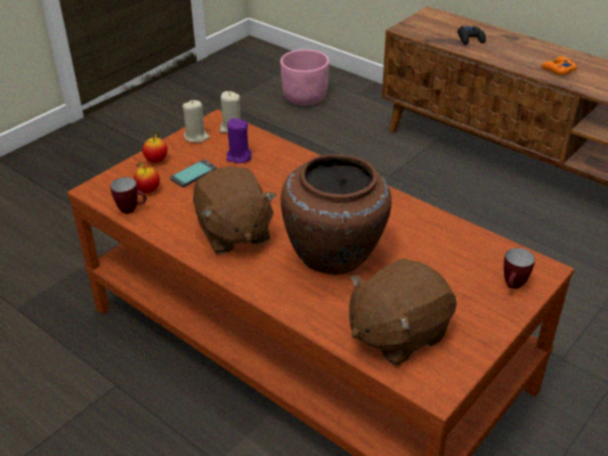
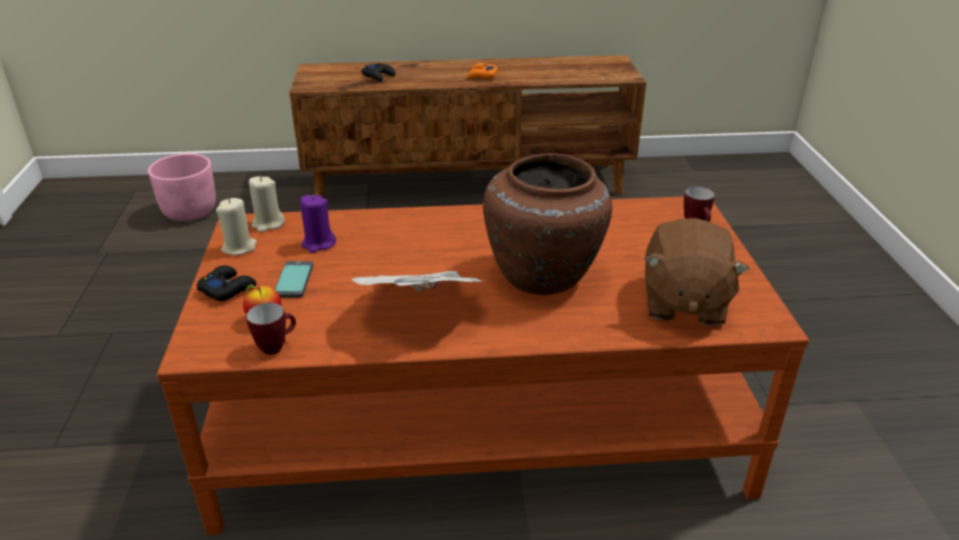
camera: 45 degrees left, 5 degrees down
apple [142,133,167,163] -> black game controller [196,265,257,301]
brown plush toy [193,166,276,254] -> newspaper [351,271,482,292]

